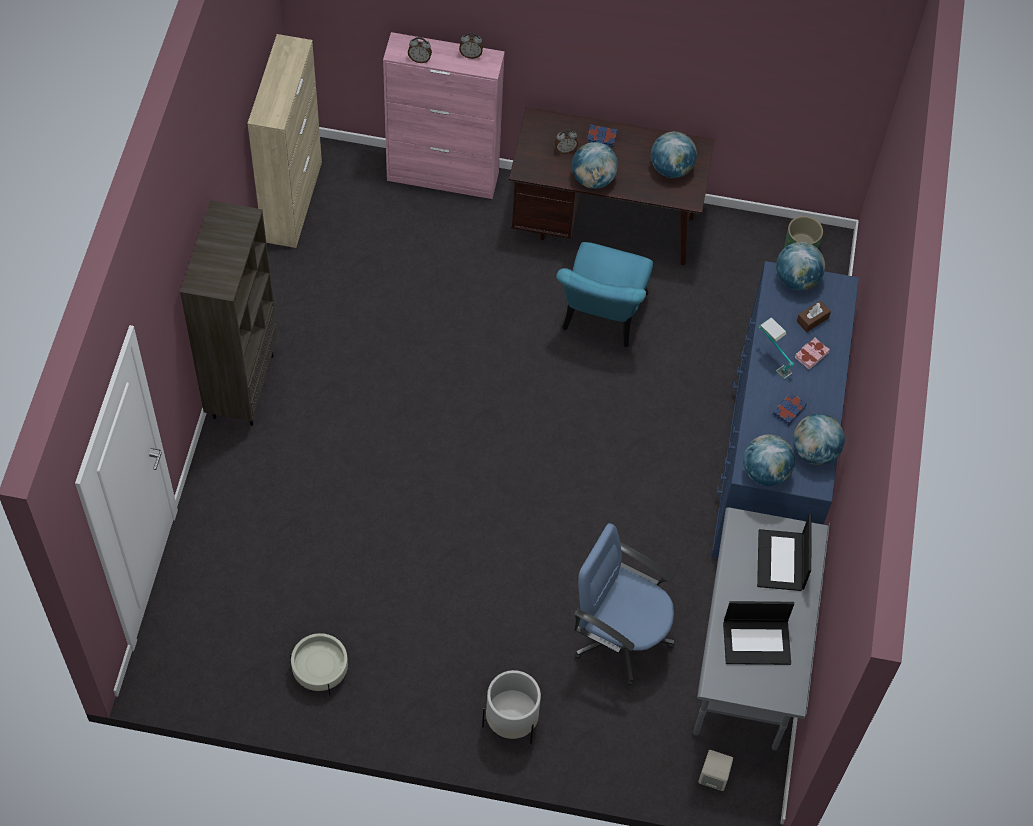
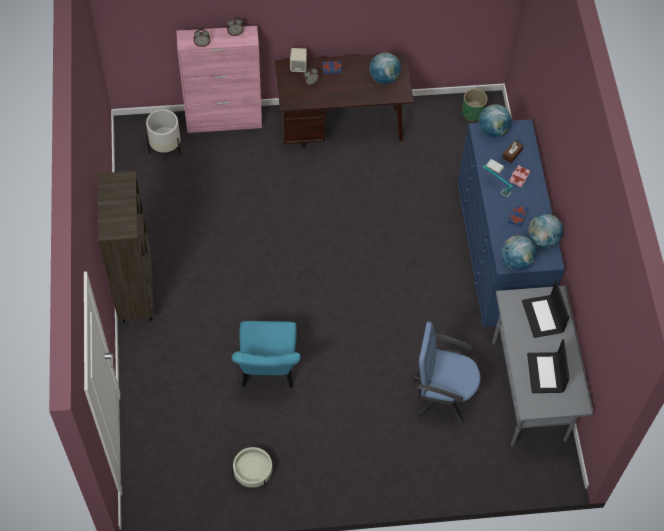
camera: 15 degrees left, 0 degrees up
beige cabinet [247,34,322,248] -> none
white planter [482,670,541,744] -> white planter moved to [146,109,181,155]
turquoise chair [556,242,653,347] -> turquoise chair moved to [232,321,301,388]
globe [572,142,618,189] -> none
beige speaker [698,750,733,791] -> beige speaker moved to [290,48,307,72]
laptop [723,601,794,665] -> laptop turned 105 degrees clockwise [527,339,570,393]

